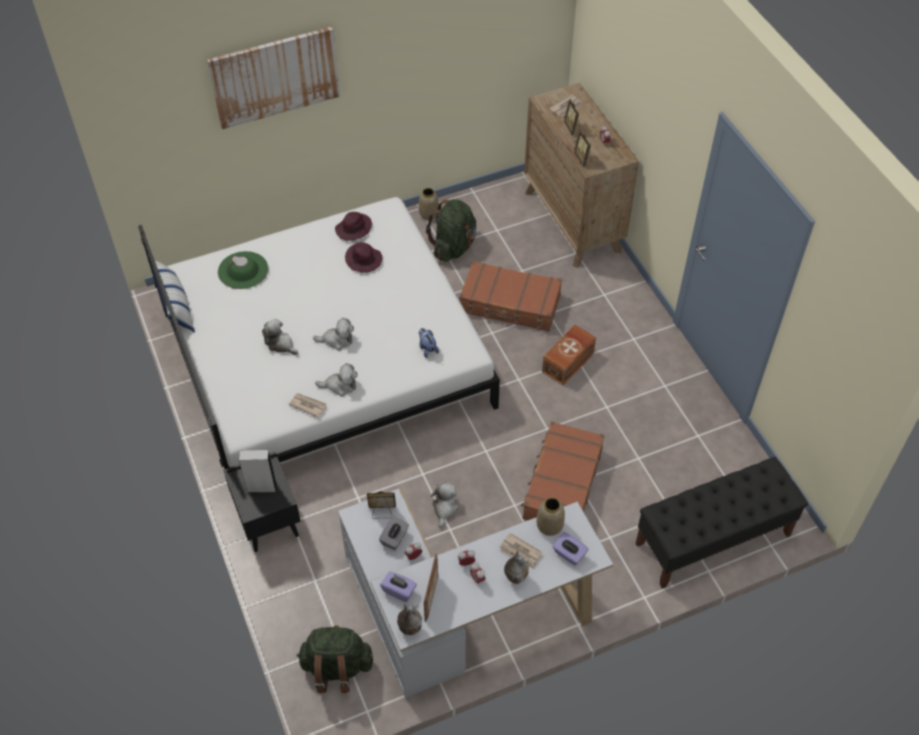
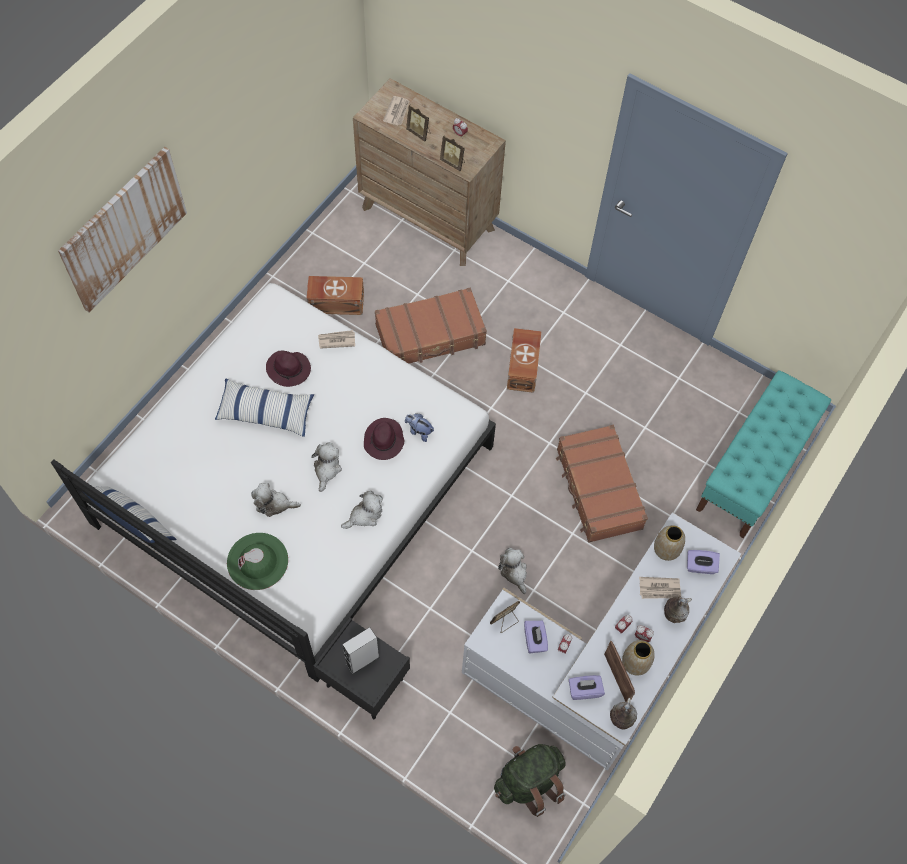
camera: 35 degrees left, 10 degrees up
green hat [218,251,268,289] -> green hat moved to [227,533,288,590]
newspaper [289,393,327,418] -> newspaper moved to [318,330,355,349]
plush toy [313,318,354,350] -> plush toy turned 45 degrees counterclockwise [311,443,342,492]
purple hat [335,212,372,241] -> purple hat moved to [364,418,404,460]
grey tissue box [379,516,409,550] -> purple tissue box [524,621,548,653]
vase [419,188,439,220] -> vase moved to [622,640,655,676]
green backpack [426,199,476,262] -> brown storage box [306,276,364,315]
black bench [636,457,808,588] -> turquoise bench [696,370,831,538]
none -> pillow [215,378,314,437]

